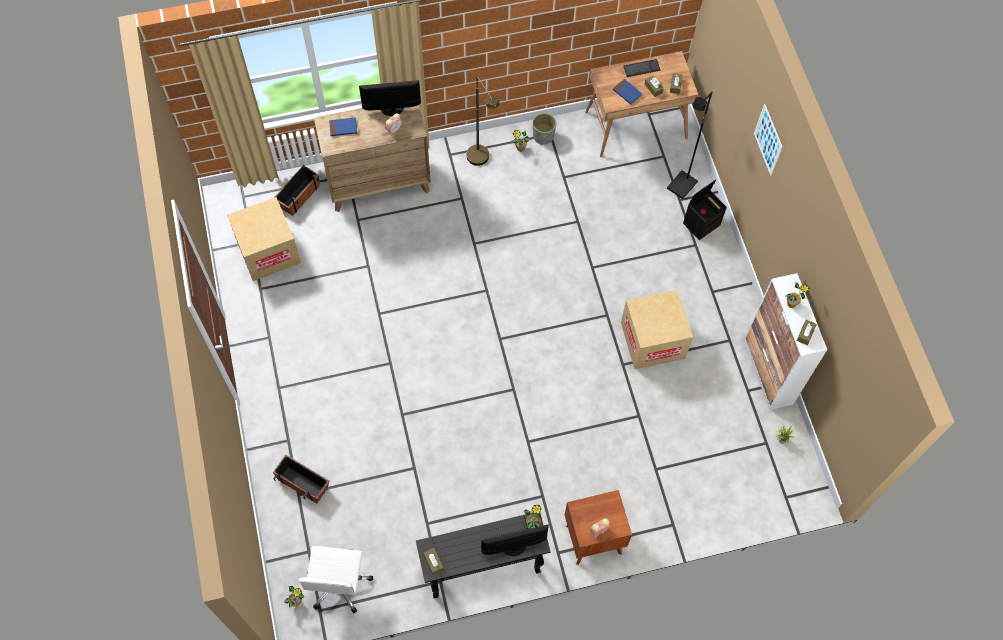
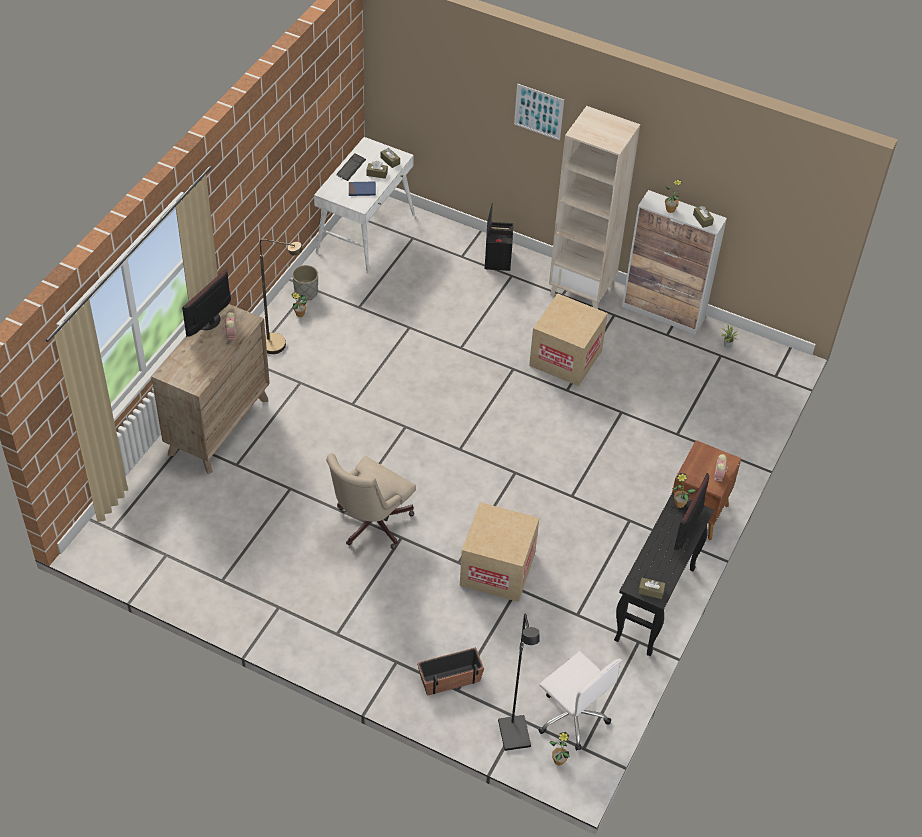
camera: 50 degrees left, 15 degrees down
cardboard box [227,197,301,281] -> cardboard box moved to [460,502,539,602]
planter [274,165,320,216] -> none
blue book [329,117,357,136] -> none
brown desk [585,51,699,157] -> white desk [314,137,415,273]
black floor lamp [667,91,712,199] -> black floor lamp moved to [498,614,540,751]
none -> beige office chair [326,453,416,549]
none -> beige bookcase [549,106,640,309]

